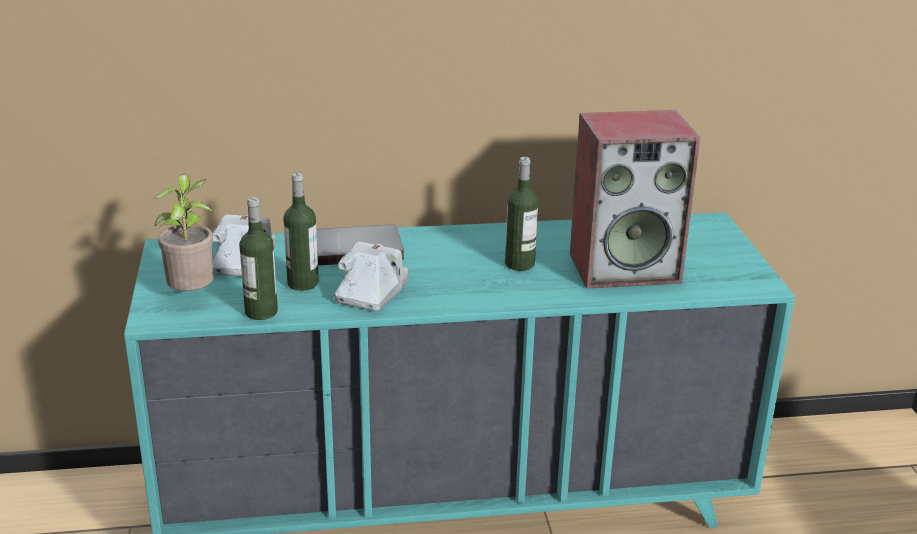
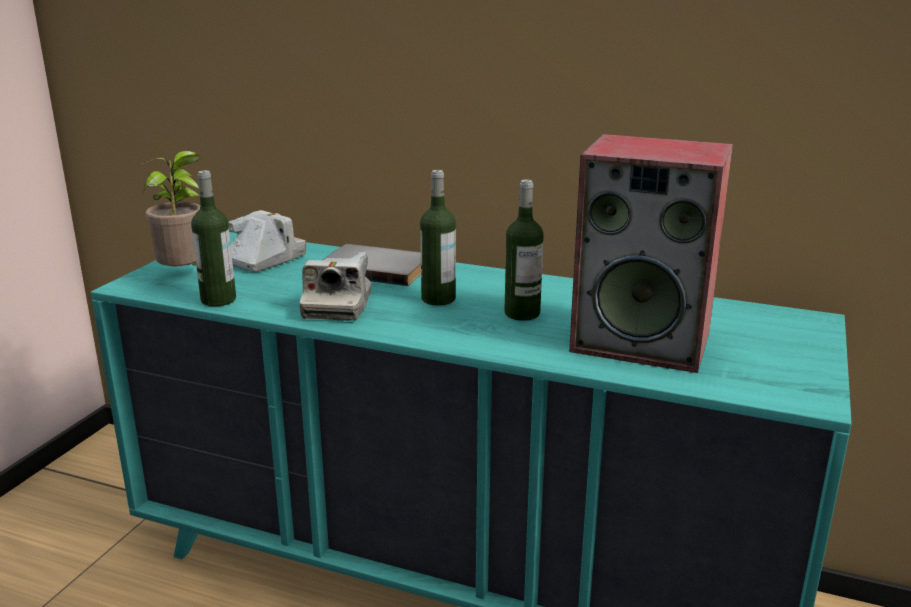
camera: 30 degrees right, 5 degrees down
bottle [283,173,319,291] -> bottle moved to [420,170,456,306]
camera [335,241,408,311] -> camera turned 135 degrees clockwise [299,252,371,321]

